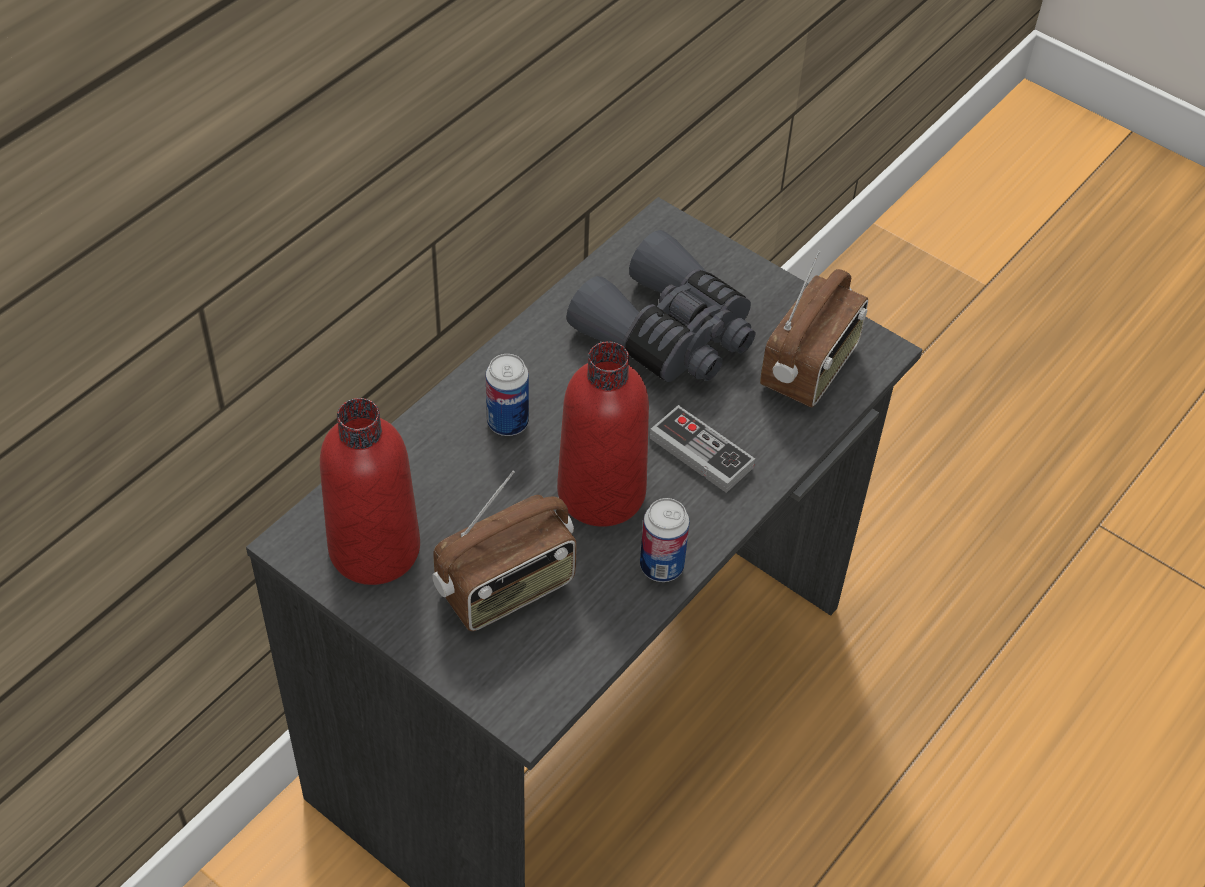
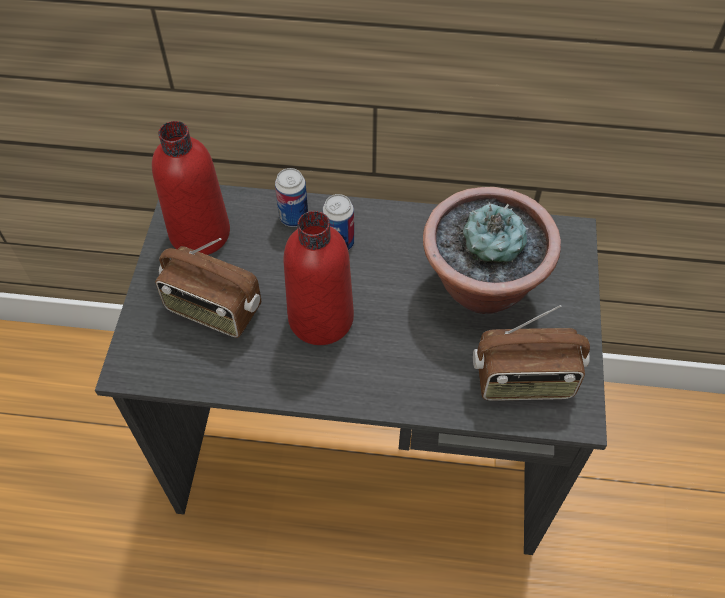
camera: 60 degrees right, 5 degrees up
grey binoculars [566,230,755,382] -> potted plant [423,187,561,314]
can [640,498,690,582] -> can moved to [275,168,308,227]
game controller [650,405,755,493] -> none

